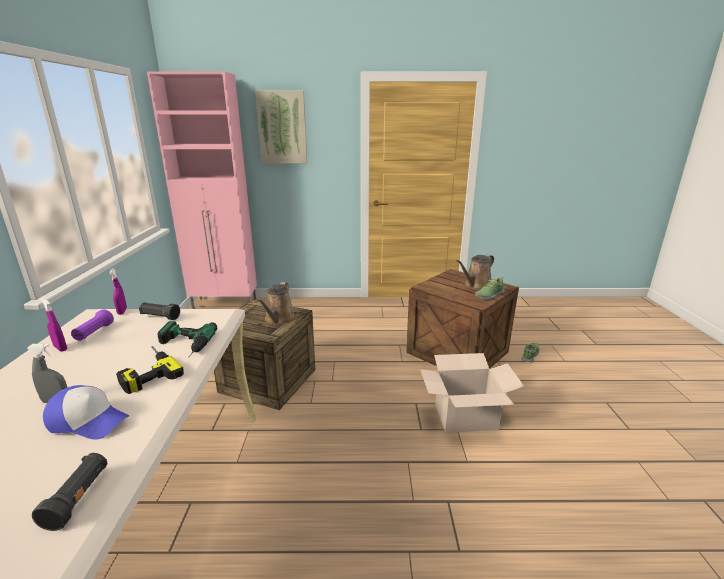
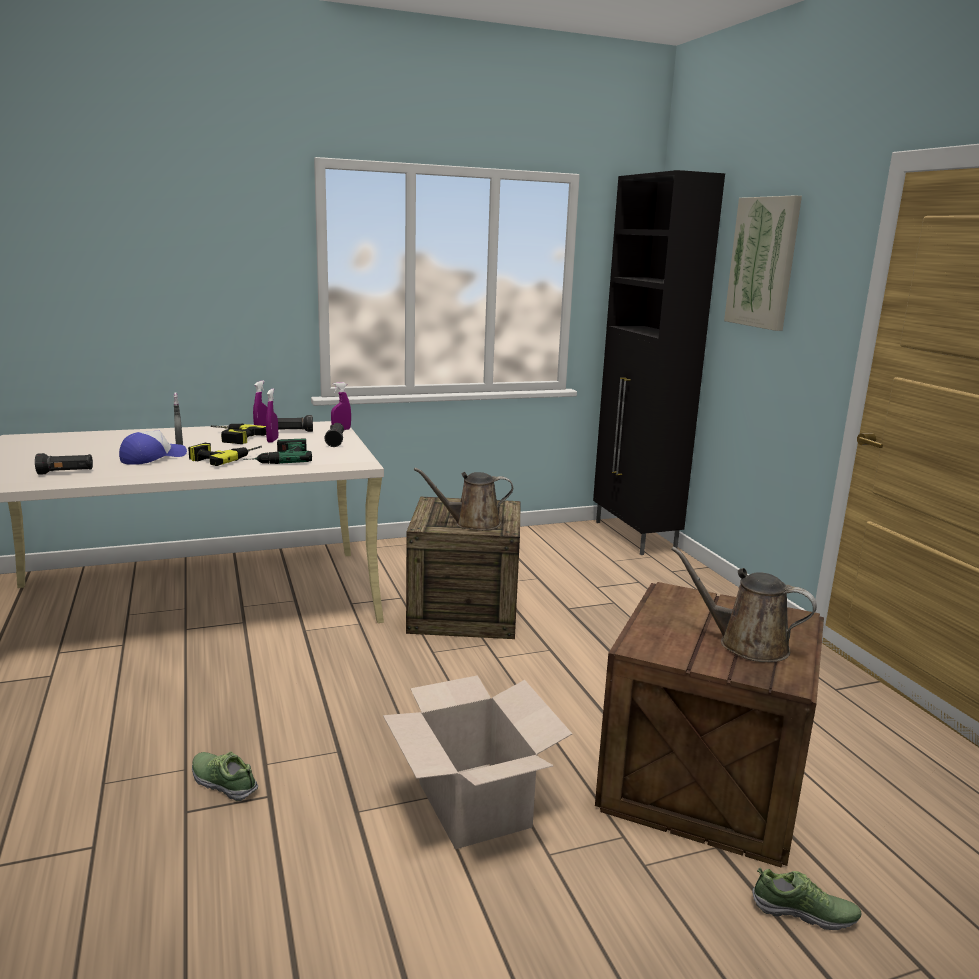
camera: 70 degrees right, 5 degrees down
cap [43,385,129,440] -> cap turned 135 degrees counterclockwise [119,431,187,465]
purple flashlight [71,309,114,341] -> black flashlight [278,415,313,432]
pink cabinet [147,71,257,309] -> black cabinet [593,170,725,555]
shoe [475,277,505,300] -> shoe moved to [192,751,258,801]
none -> power drill [211,423,266,444]
none -> purple spray bottle [266,389,278,442]

